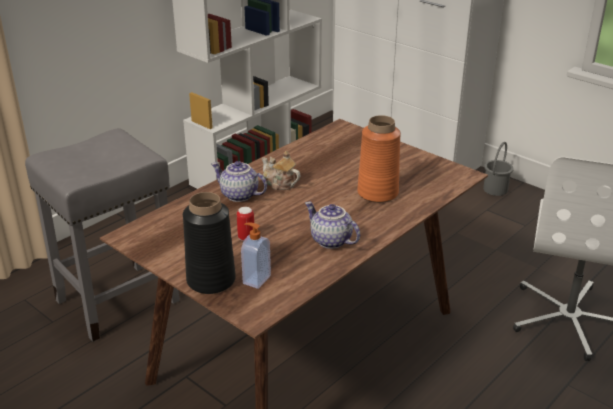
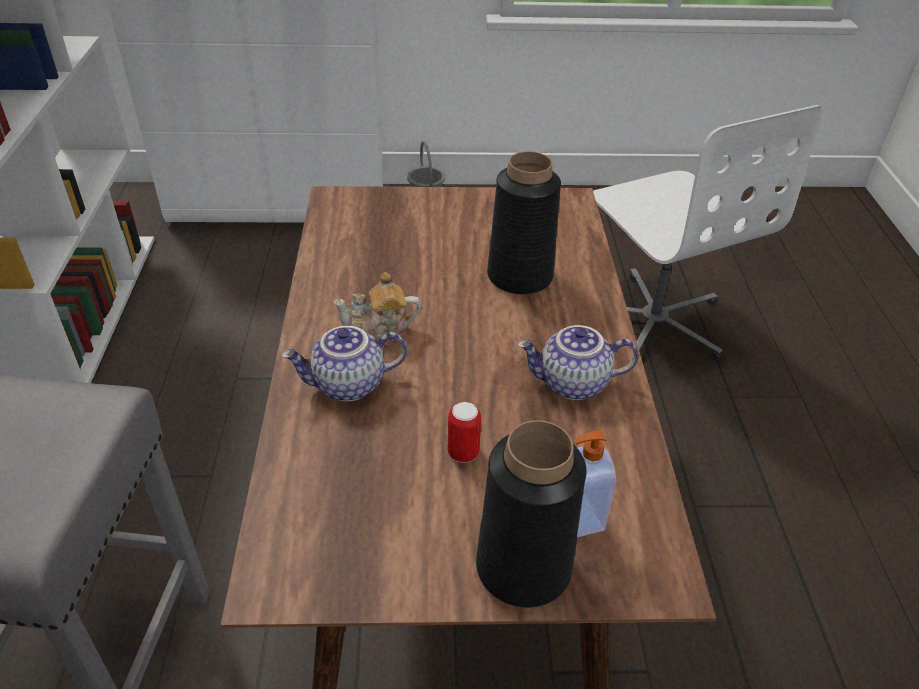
camera: 45 degrees left, 10 degrees up
orange vase [357,115,401,203] -> black vase [487,151,561,295]

